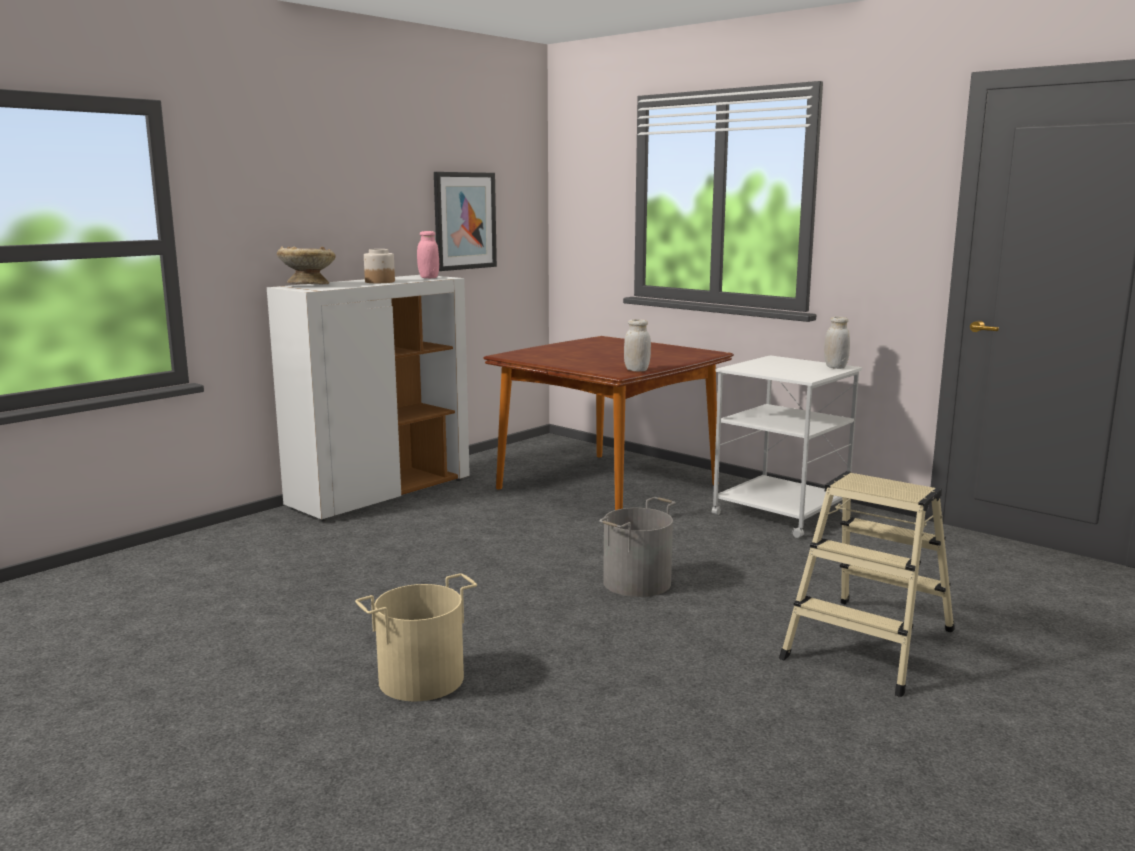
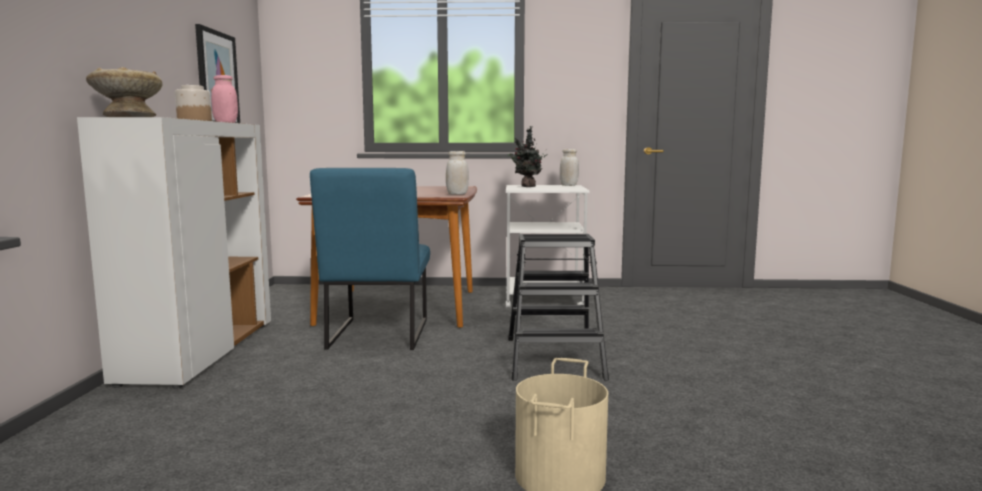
camera: 40 degrees left, 5 degrees down
grey bucket [599,497,676,597] -> black step ladder [508,234,609,381]
beige step ladder [779,471,955,697] -> none
none -> blue chair [310,168,430,350]
none -> potted plant [508,126,548,187]

